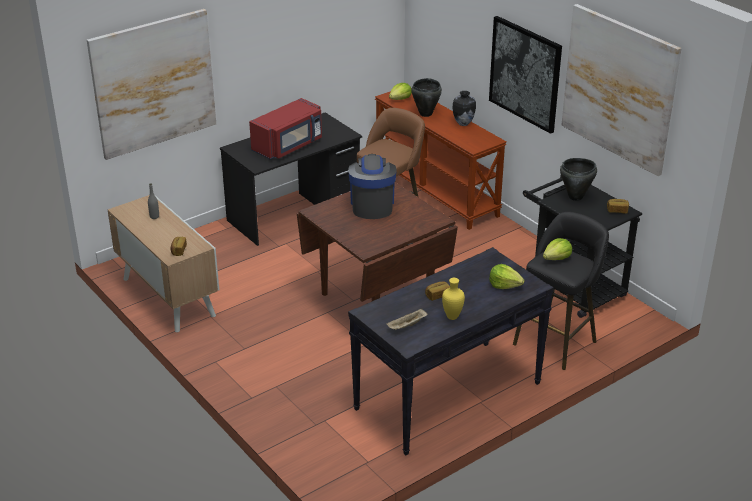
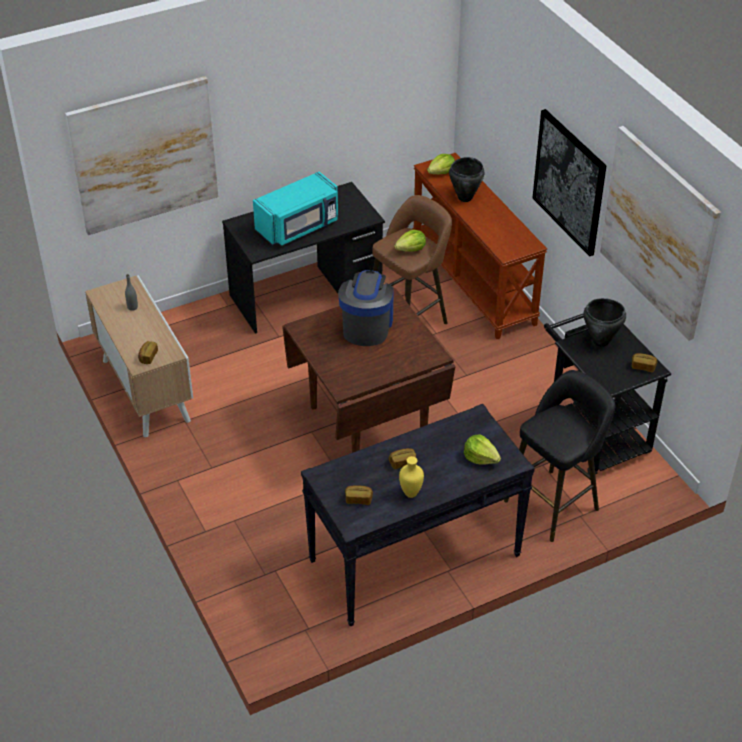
camera: 10 degrees right, 10 degrees up
red microwave [249,98,322,160] -> turquoise microwave [253,172,338,245]
beige tray [387,308,428,330] -> bread [345,485,373,505]
vase [452,91,476,126] -> none
lettuce [543,238,572,260] -> lettuce moved to [394,230,426,252]

